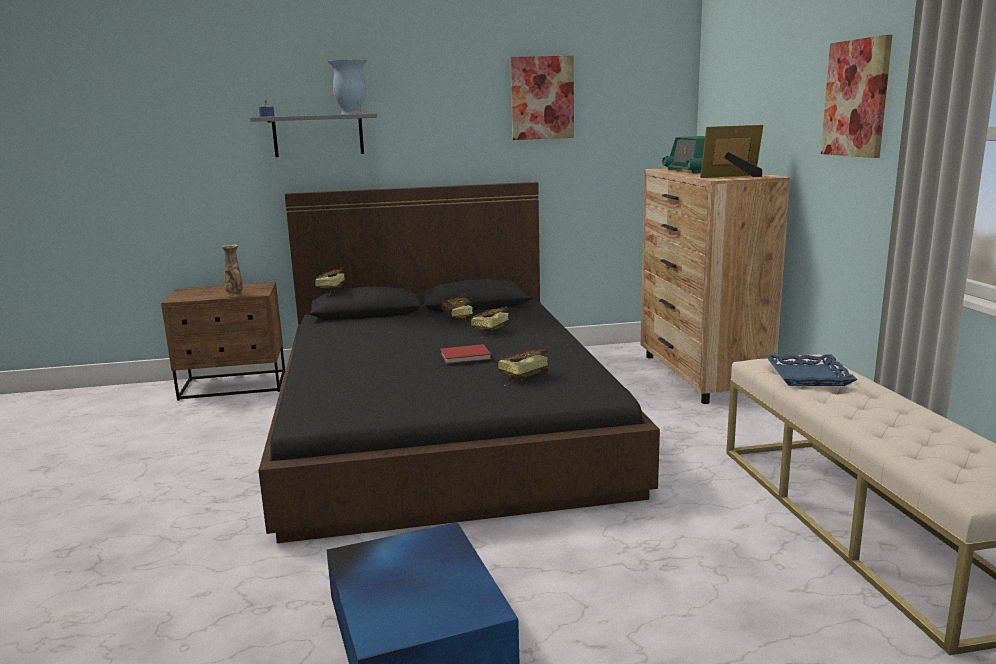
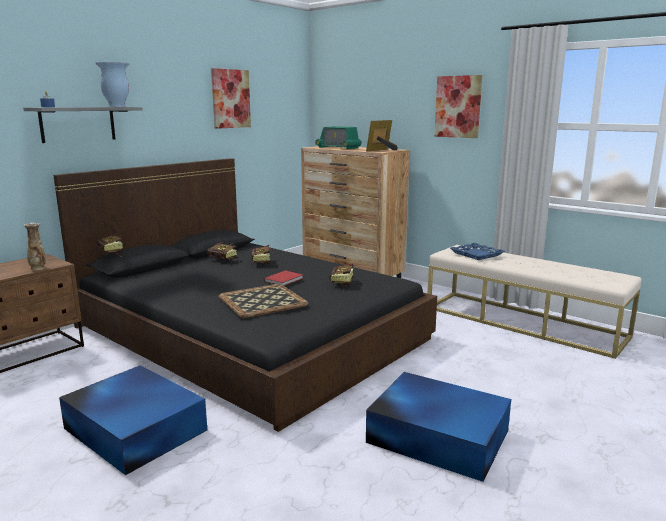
camera: 40 degrees left, 0 degrees up
none -> blue storage box [59,365,207,475]
none -> tray [218,284,308,318]

